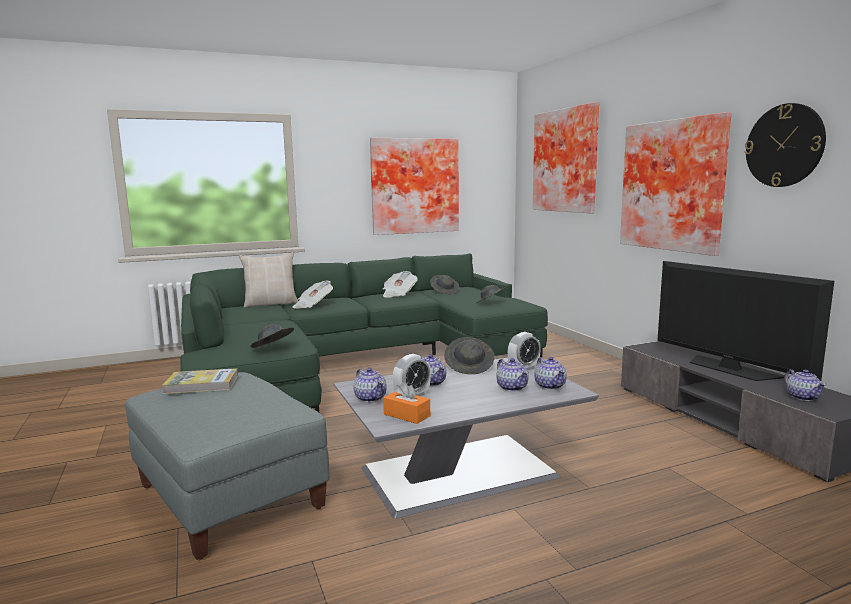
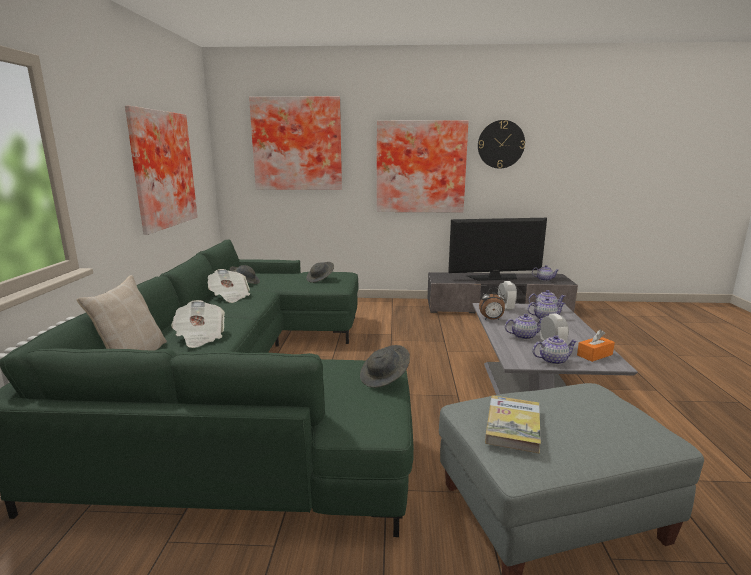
camera: 65 degrees left, 5 degrees up
grey hat [444,337,495,374] -> alarm clock [479,288,506,320]

